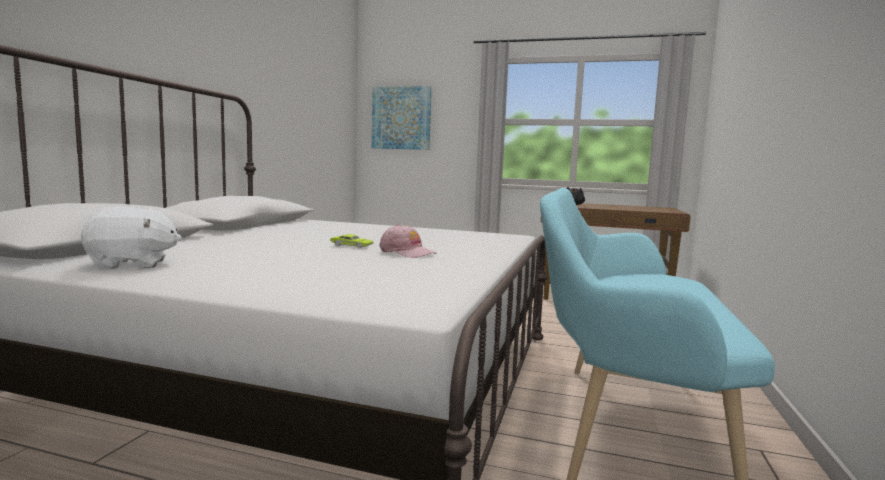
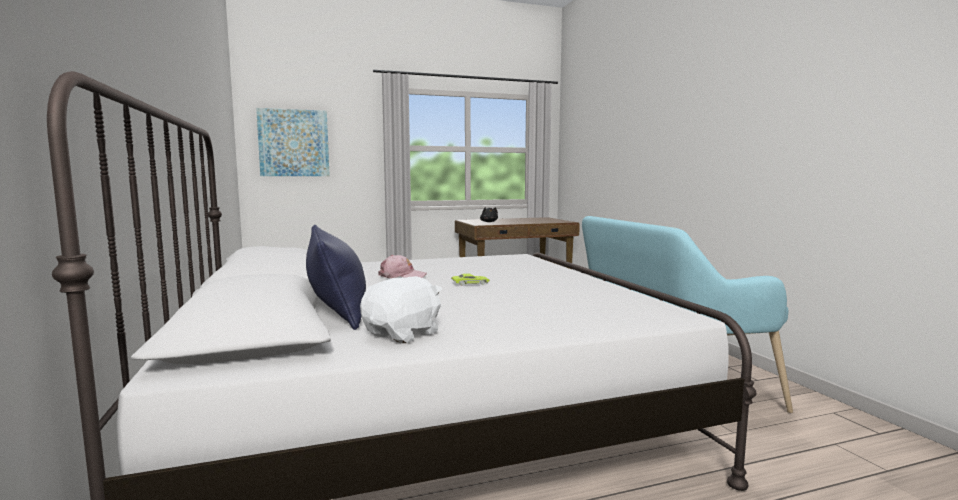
camera: 35 degrees left, 0 degrees up
pink cap [380,224,437,258] -> pink cap moved to [378,255,427,278]
none -> blue pillow [306,225,366,330]

